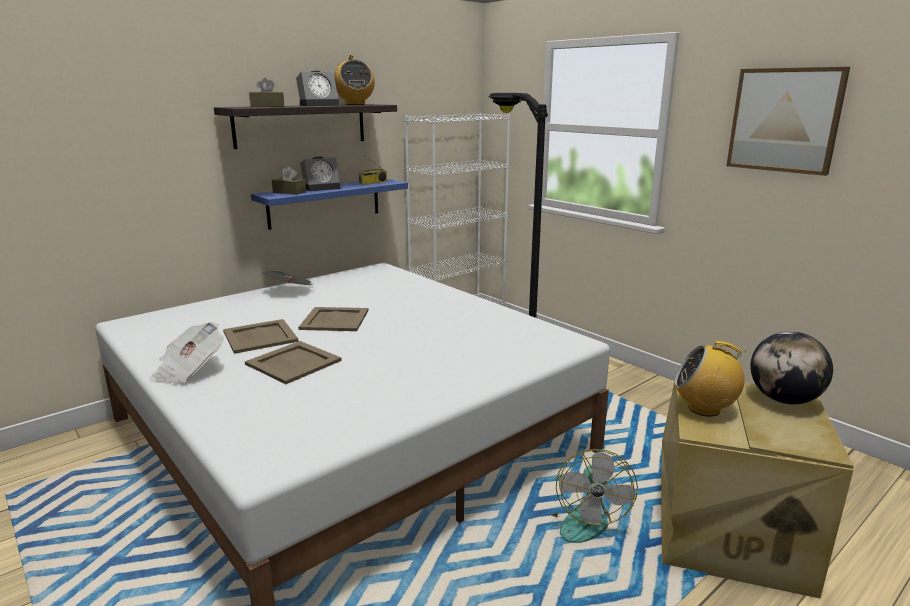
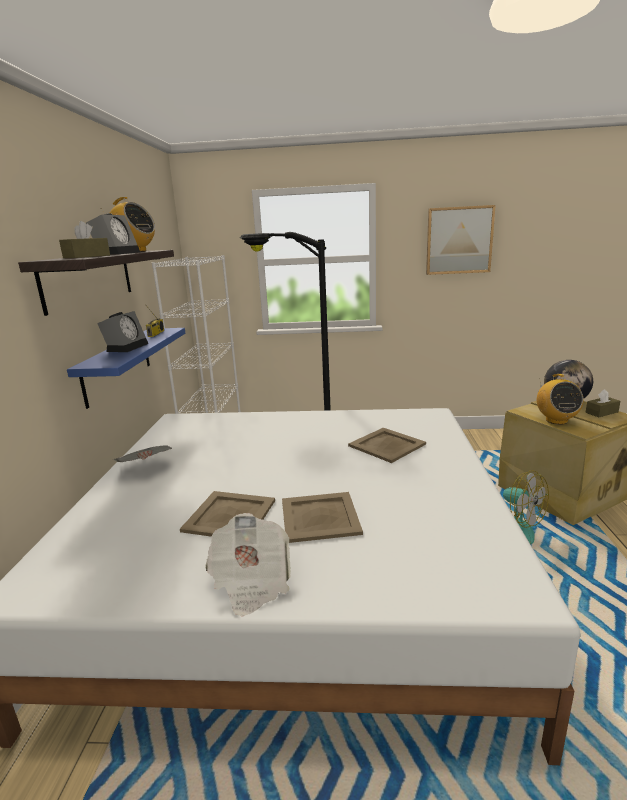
camera: 45 degrees left, 0 degrees up
brown tissue box [272,167,306,195] -> brown tissue box moved to [585,389,620,417]
beige tray [298,307,369,331] -> beige tray moved to [348,428,426,463]
radio [674,341,746,417] -> radio turned 60 degrees counterclockwise [537,374,584,425]

